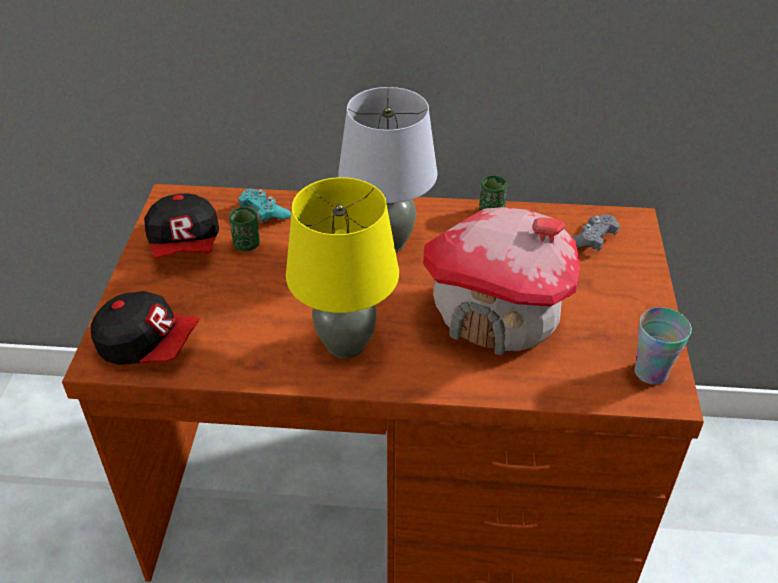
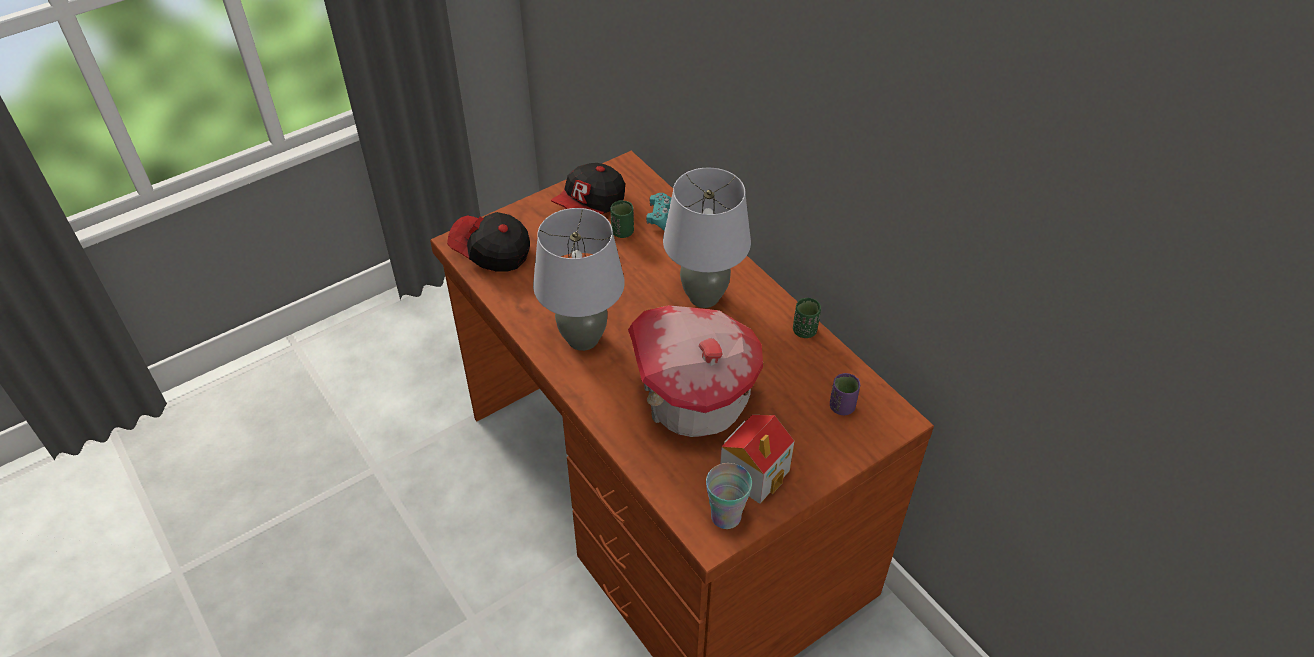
camera: 50 degrees right, 5 degrees up
cap [91,291,200,365] -> cap turned 135 degrees clockwise [447,212,530,272]
yellow table lamp [286,177,399,359] -> grey table lamp [533,208,625,351]
grey game controller [572,214,620,251] -> purple cup [830,373,860,415]
none -> toy house [720,415,794,504]

